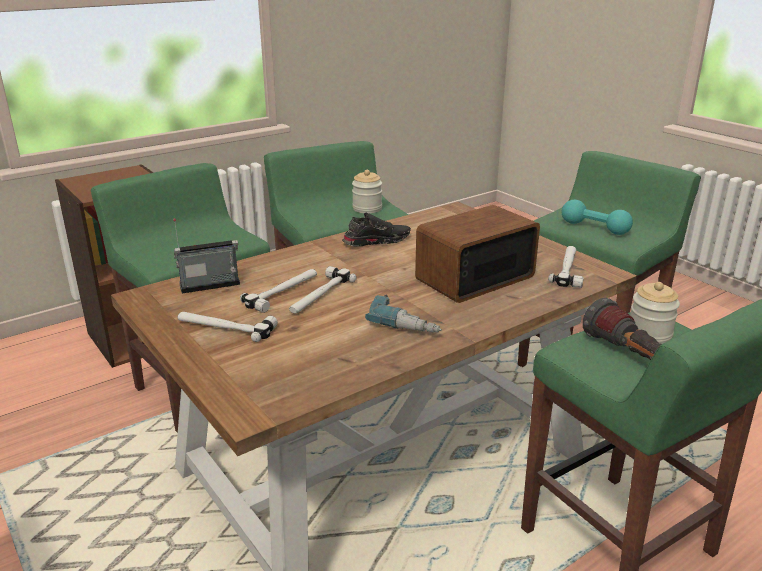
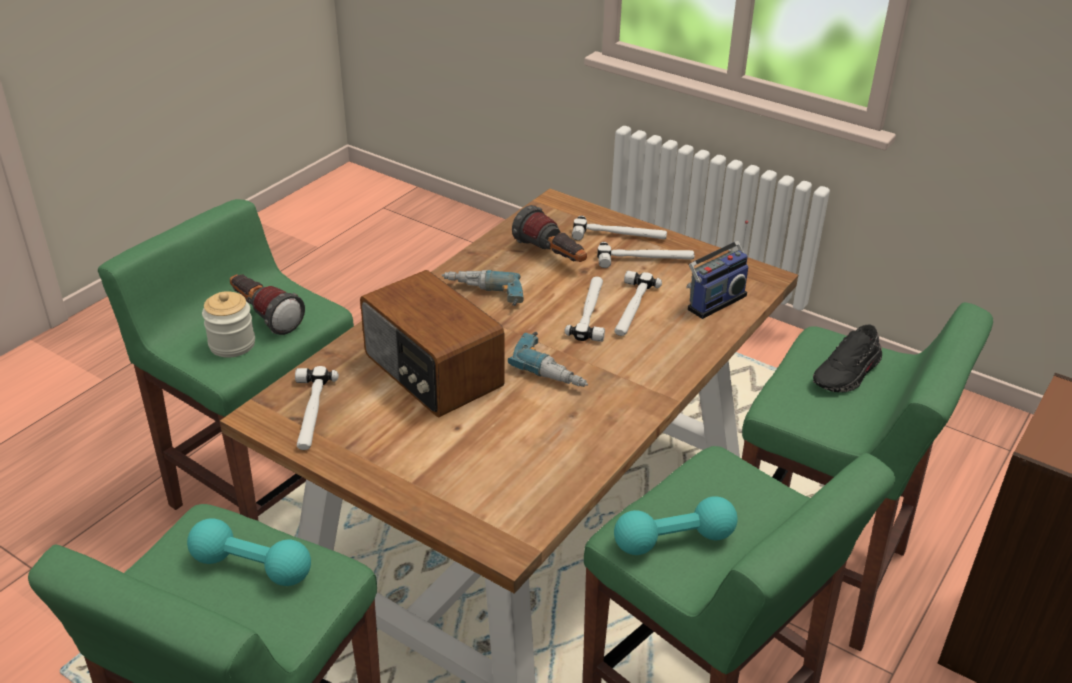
camera: 160 degrees right, 10 degrees up
black shoe [342,212,411,247] -> black shoe moved to [813,325,882,392]
jar [352,170,382,213] -> turquoise dumbbell [614,496,738,555]
radio [415,205,540,303] -> radio turned 105 degrees clockwise [360,270,505,417]
none -> power drill [508,332,588,387]
none -> flashlight [512,205,587,262]
none -> hammer [572,216,667,240]

